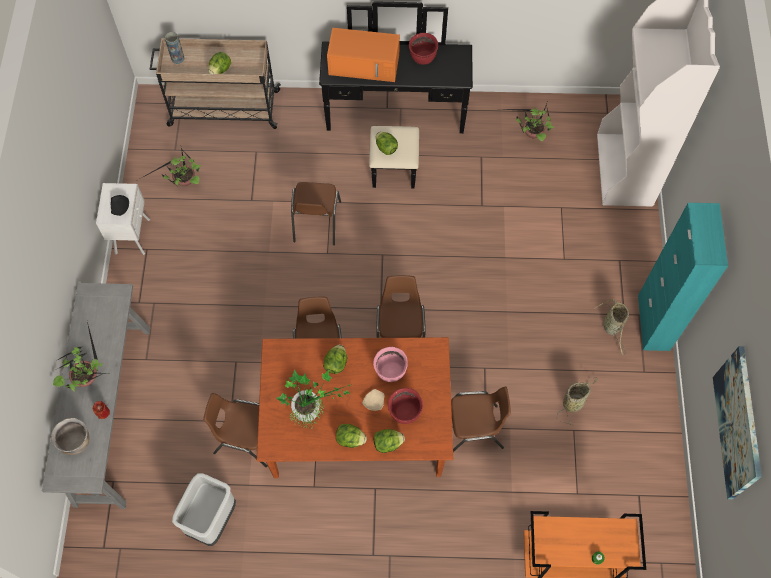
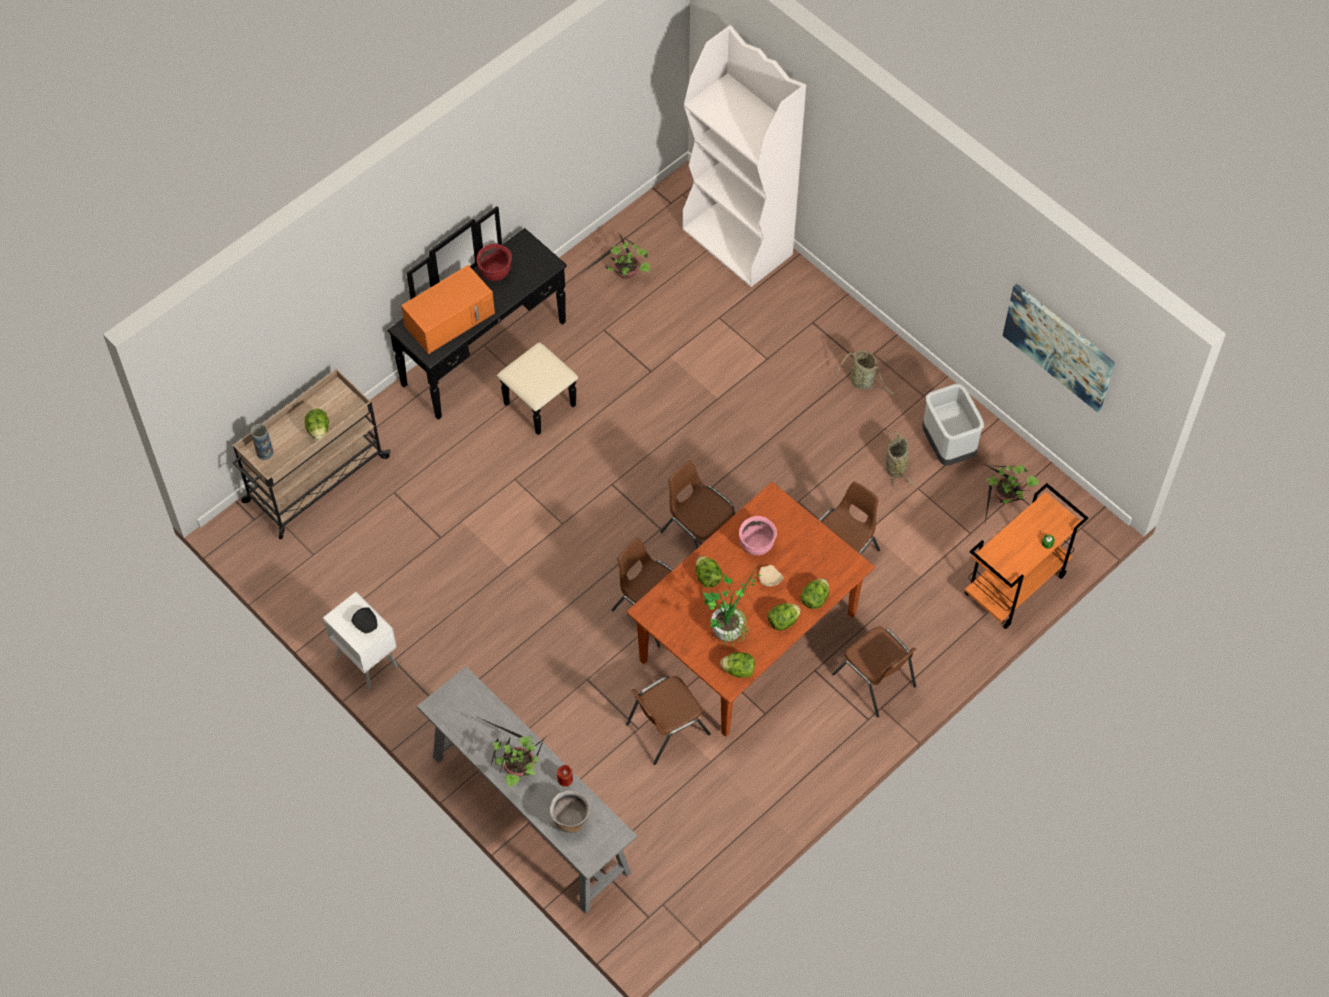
camera: 45 degrees left, 5 degrees down
potted plant [138,148,201,186] -> potted plant moved to [982,463,1039,523]
grey trash can [172,473,236,546] -> grey trash can moved to [923,384,984,466]
brown chair [291,182,341,245] -> brown chair moved to [832,626,917,717]
lettuce [376,132,398,155] -> lettuce moved to [721,652,755,678]
red cooking pot [388,388,423,424] -> none
turquoise cabinet [638,203,728,351] -> none

